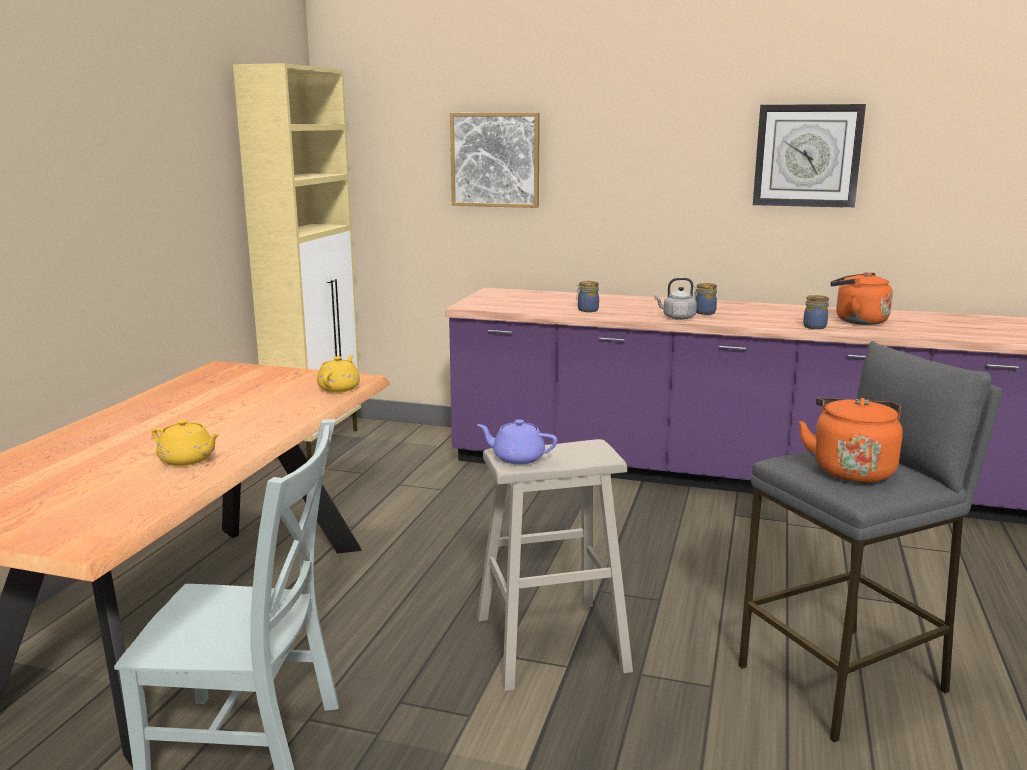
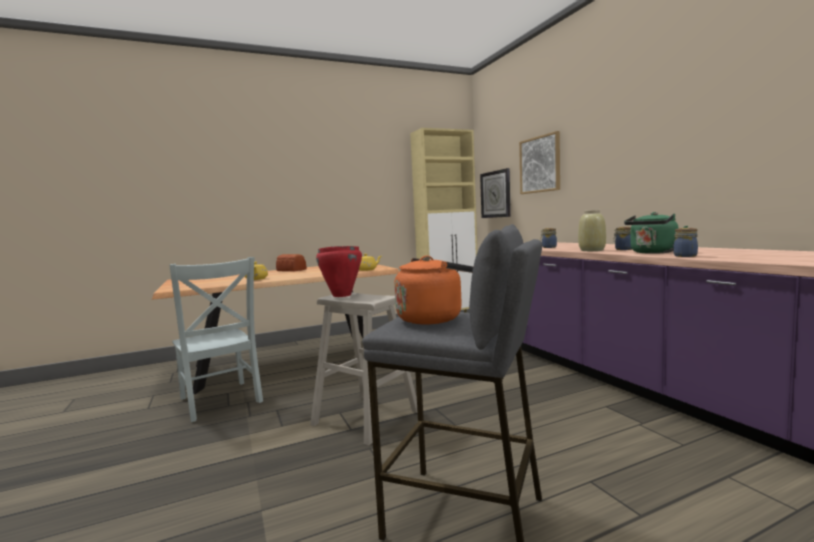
camera: 50 degrees right, 10 degrees down
purple teapot [477,419,557,465] -> red cooking pot [316,246,362,297]
grey kettle [654,278,697,320] -> beige vase [578,210,606,251]
wall clock [753,104,866,208] -> wall clock moved to [480,168,511,218]
orange kettle [830,272,893,325] -> none
none -> bread [276,254,307,272]
none -> green kettle [624,212,688,254]

